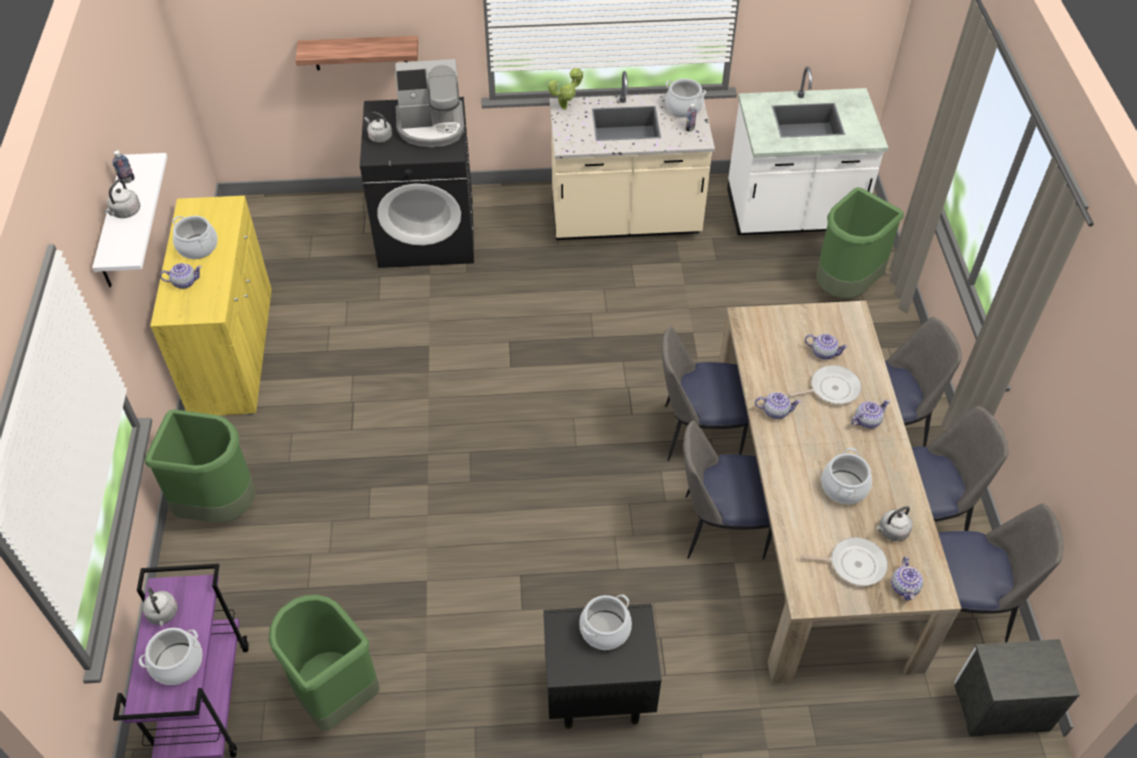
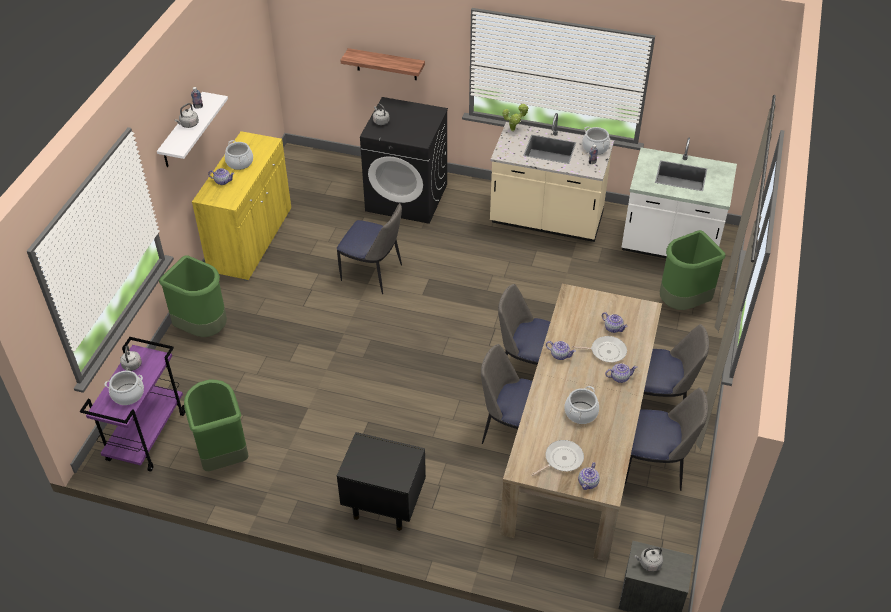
camera: 20 degrees right, 5 degrees down
coffee machine [395,59,464,147] -> none
cooking pot [579,594,632,650] -> none
frying pan [800,537,888,586] -> frying pan turned 60 degrees counterclockwise [531,440,584,476]
grey kettle [876,506,913,541] -> grey kettle moved to [634,547,663,572]
chair [938,504,1064,643] -> chair moved to [337,203,402,294]

